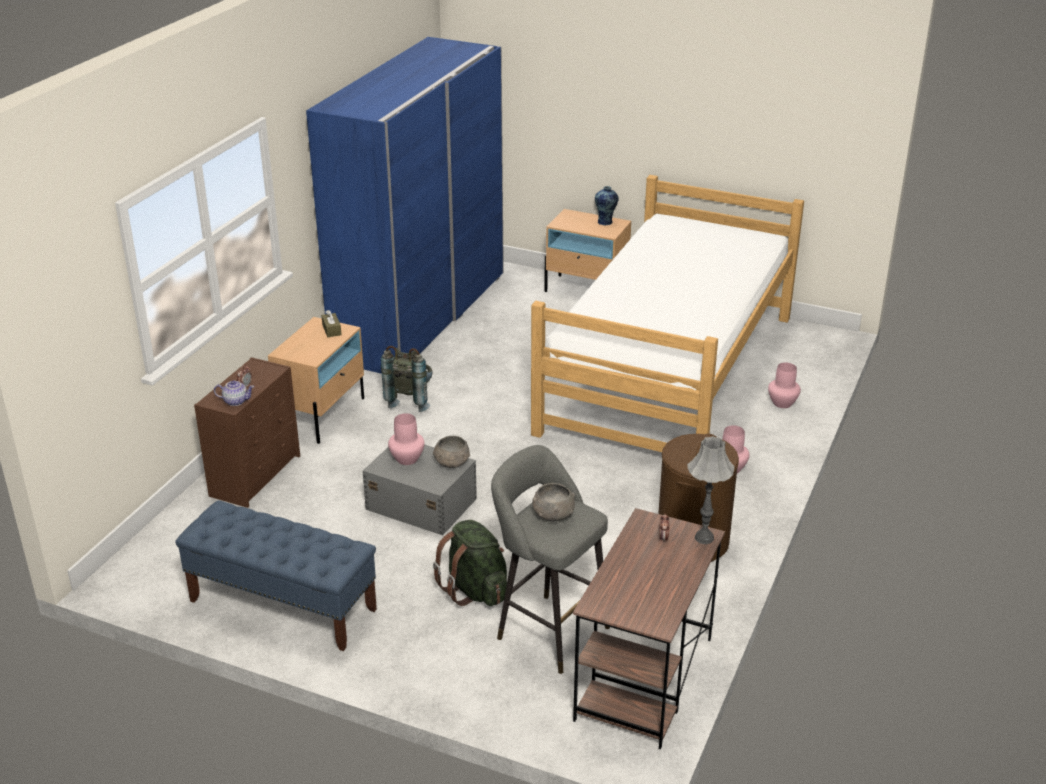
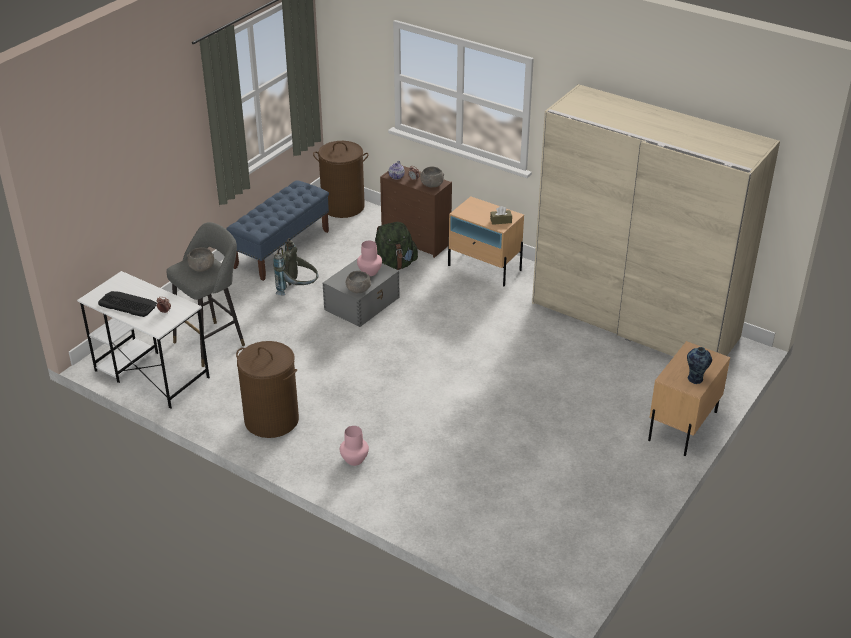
camera: 100 degrees right, 5 degrees up
blue wardrobe [306,37,504,374] -> beige wardrobe [532,84,780,357]
grey backpack [381,346,432,412] -> grey backpack moved to [273,238,318,296]
green backpack [433,520,507,606] -> green backpack moved to [375,222,418,270]
bed [531,175,804,452] -> none
brown desk [573,508,725,750] -> white desk [77,271,210,409]
grey table lamp [687,436,734,544] -> none
pink vase [768,363,801,408] -> none
none -> keyboard [98,291,157,317]
none -> brown laundry basket [313,141,369,218]
none -> grey bowl [420,167,444,187]

